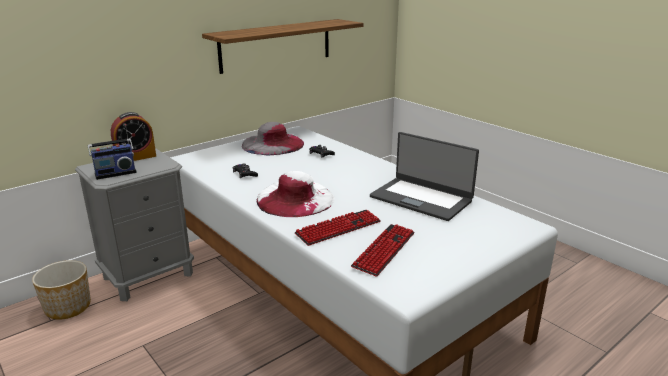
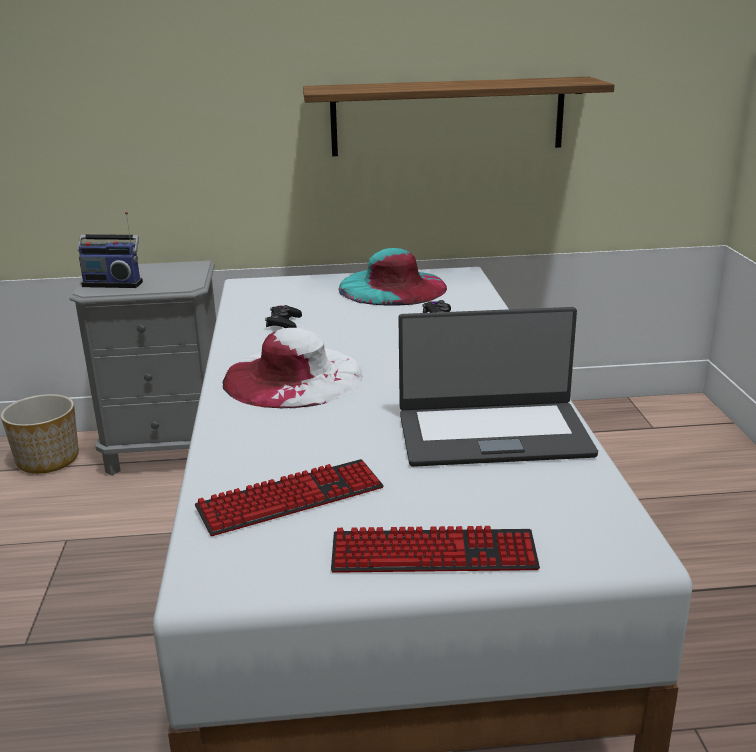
camera: 35 degrees right, 0 degrees up
alarm clock [111,112,156,161] -> none
grey hat [242,122,304,156] -> turquoise hat [338,248,447,306]
keyboard [294,210,381,246] -> keyboard moved to [331,526,540,573]
laptop [370,132,479,221] -> laptop turned 75 degrees counterclockwise [398,307,598,467]

